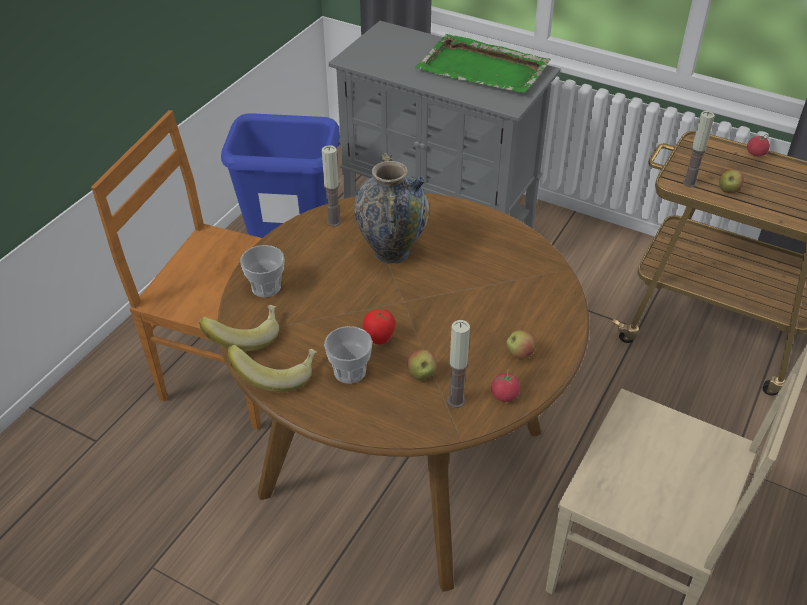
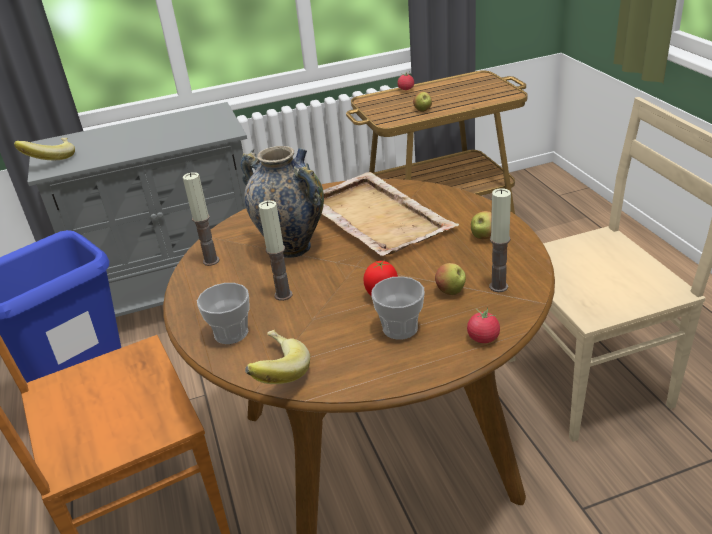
camera: 45 degrees left, 10 degrees down
banana [227,345,318,392] -> banana moved to [14,138,75,160]
green tray [415,34,551,93] -> none
tomato [491,369,520,402] -> tomato moved to [467,307,500,343]
candle [683,111,715,187] -> candle moved to [258,200,293,301]
none -> beige tray [322,172,459,256]

